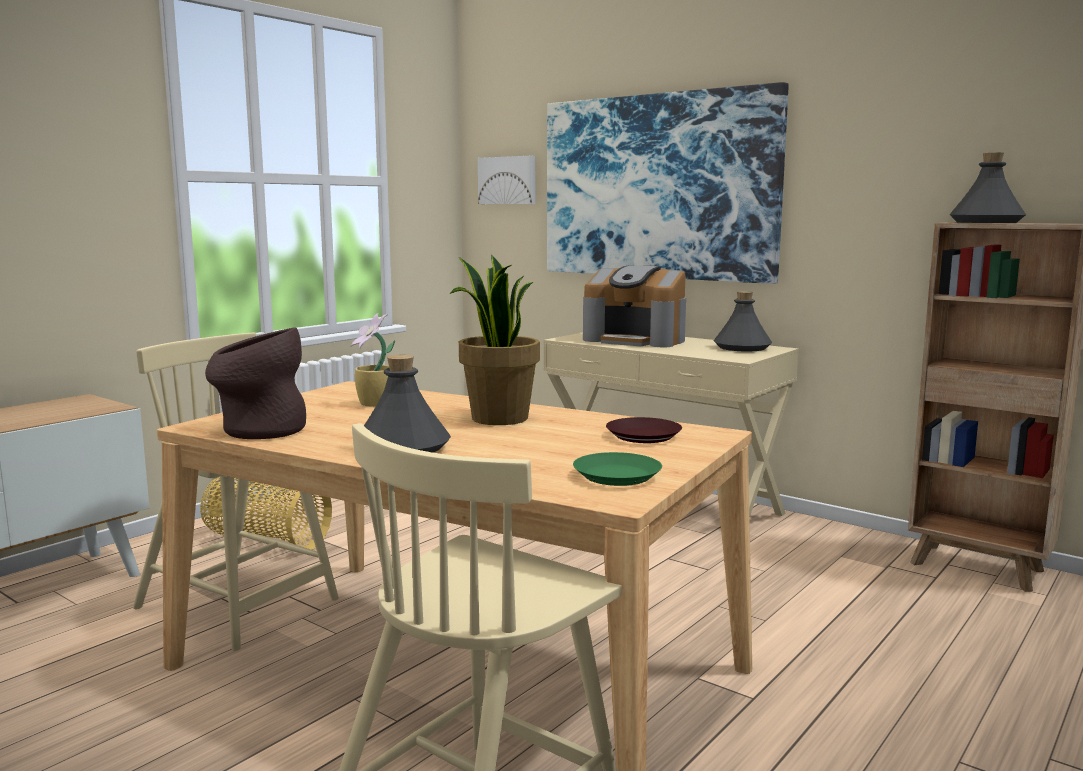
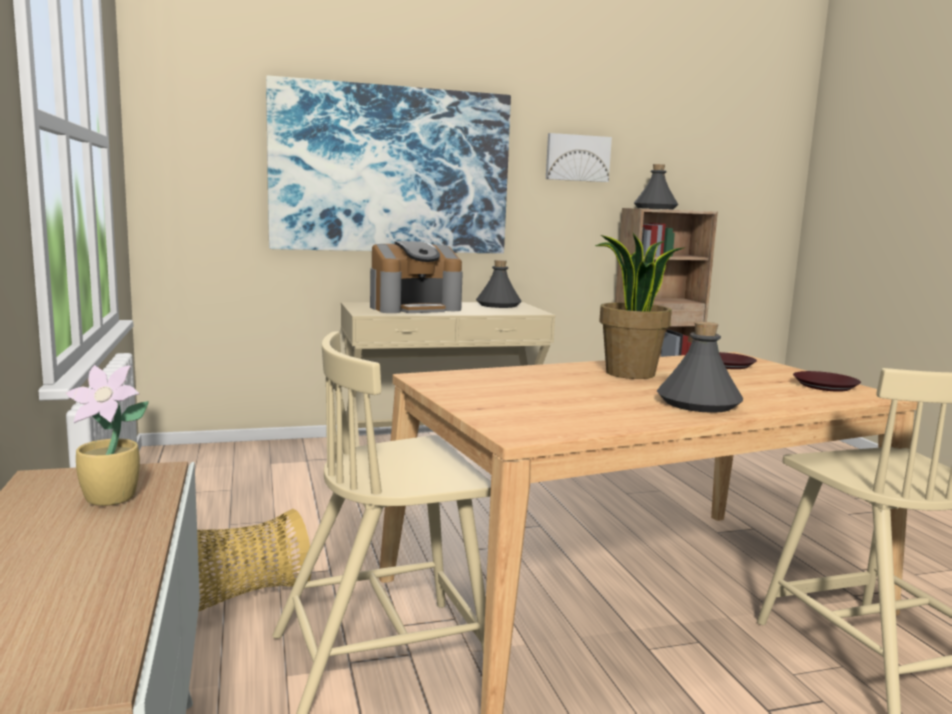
camera: 55 degrees left, 0 degrees up
brown vase [205,327,306,439] -> none
potted plant [351,313,395,407] -> potted plant moved to [66,365,149,506]
picture [478,156,535,204] -> picture moved to [546,133,612,182]
green plate [573,452,662,486] -> brown plate [793,371,861,392]

